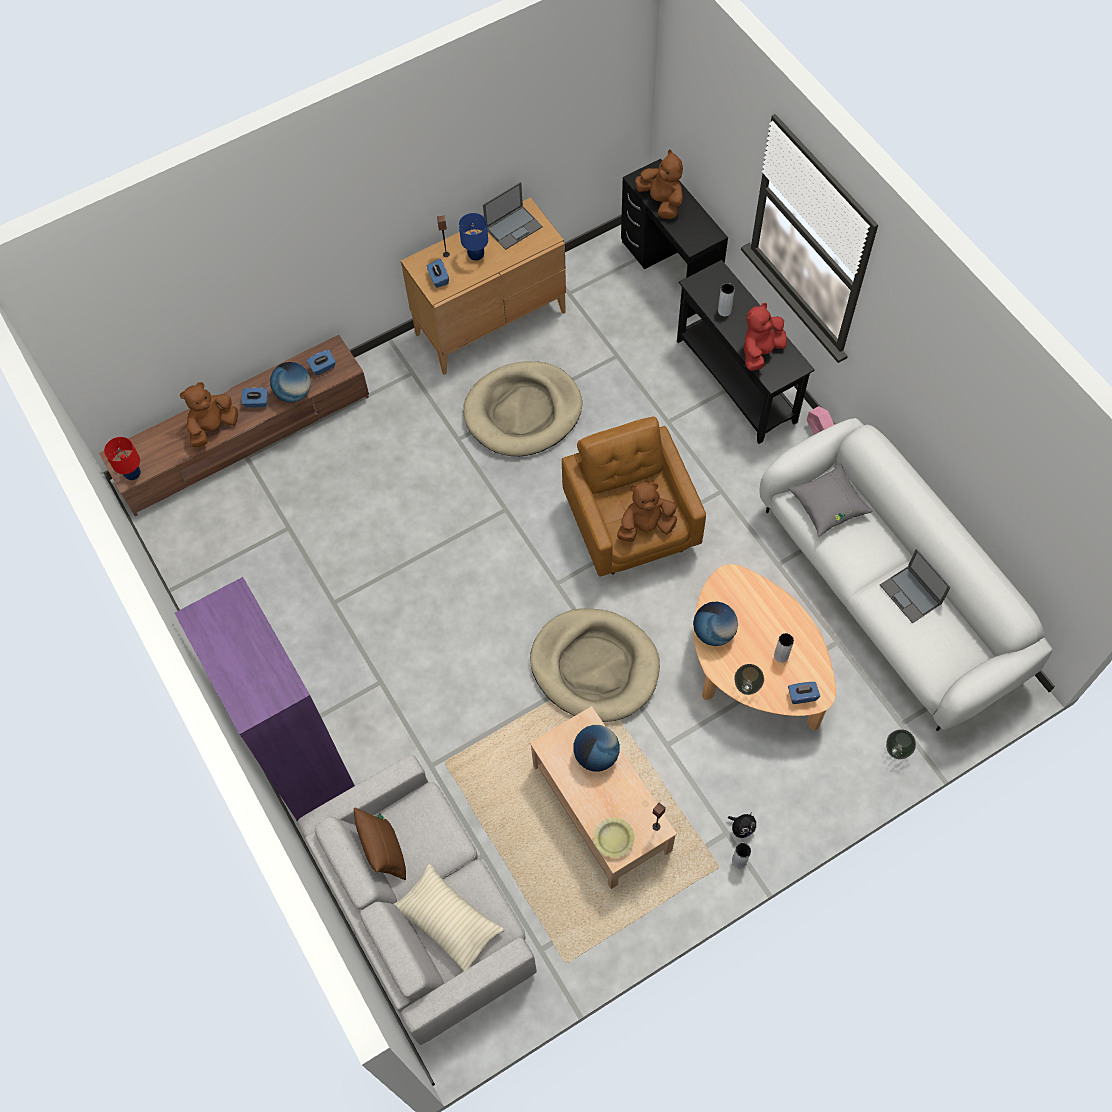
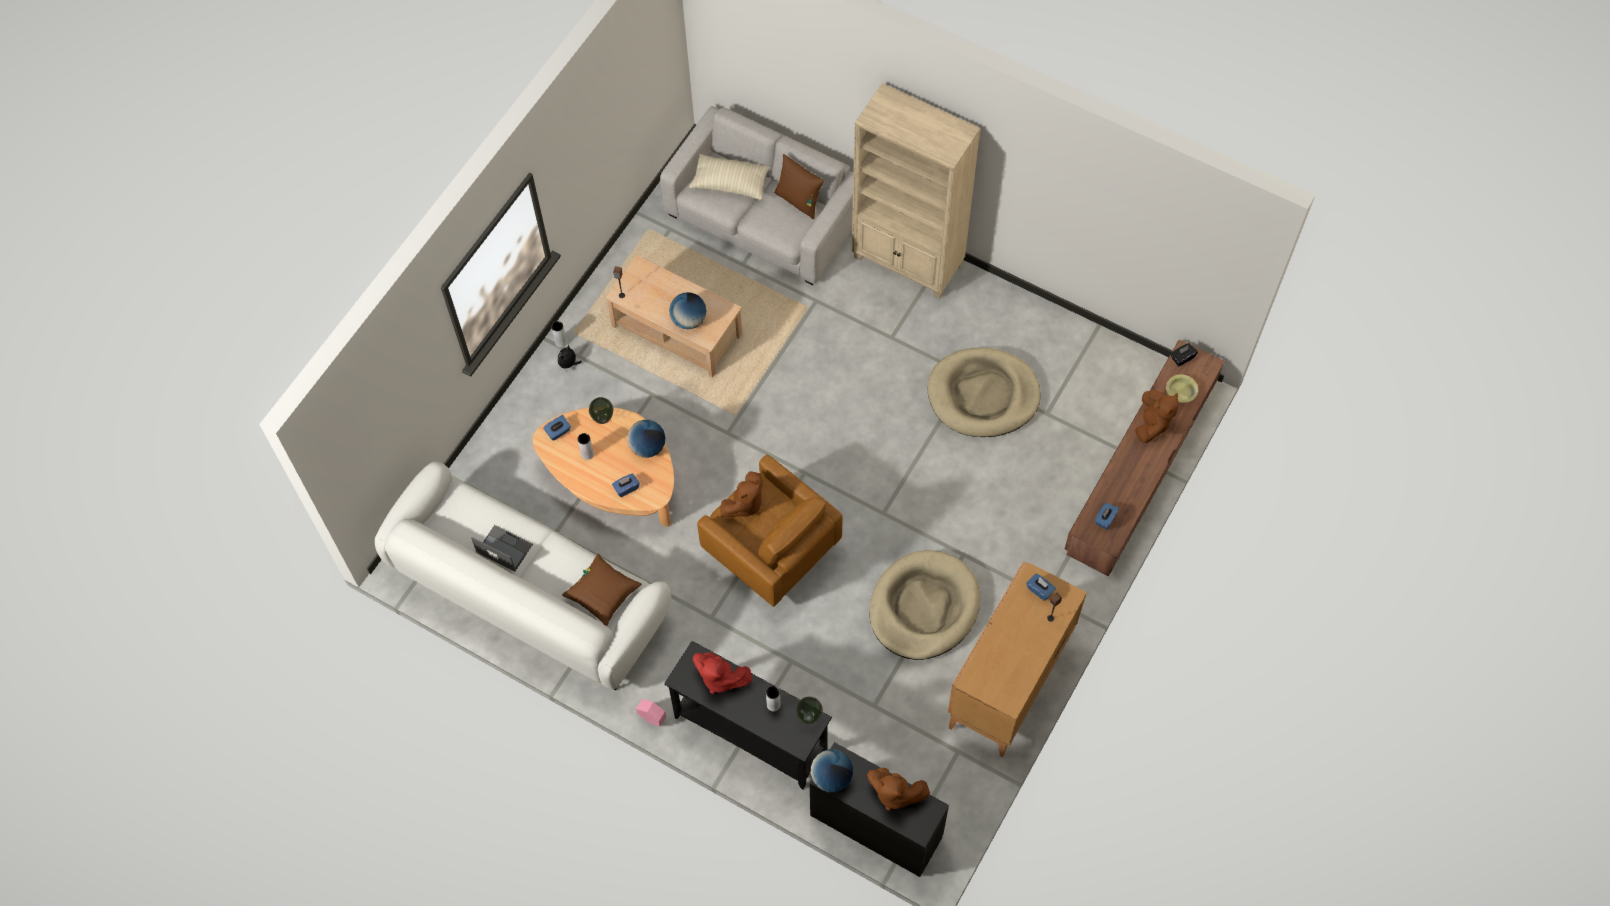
camera: 150 degrees right, 0 degrees up
red table lamp [104,437,141,480] -> black tissue box [1171,343,1198,366]
purple bookcase [175,577,355,822] -> beige bookcase [852,83,981,299]
blue tissue box [242,388,268,408] -> blue tissue box moved to [612,473,640,497]
globe [270,362,311,402] -> globe moved to [811,749,853,792]
blue table lamp [459,213,488,261] -> none
laptop [483,182,543,250] -> none
beige dog bed [530,608,660,722] -> beige dog bed moved to [927,348,1040,437]
yellow bowl [594,818,634,858] -> yellow bowl moved to [1166,375,1198,403]
red plush toy [744,303,787,371] -> red plush toy turned 105 degrees clockwise [693,653,753,694]
grey pillow [788,464,873,537] -> brown pillow [562,553,642,626]
vase [886,729,916,759] -> vase moved to [796,696,823,725]

